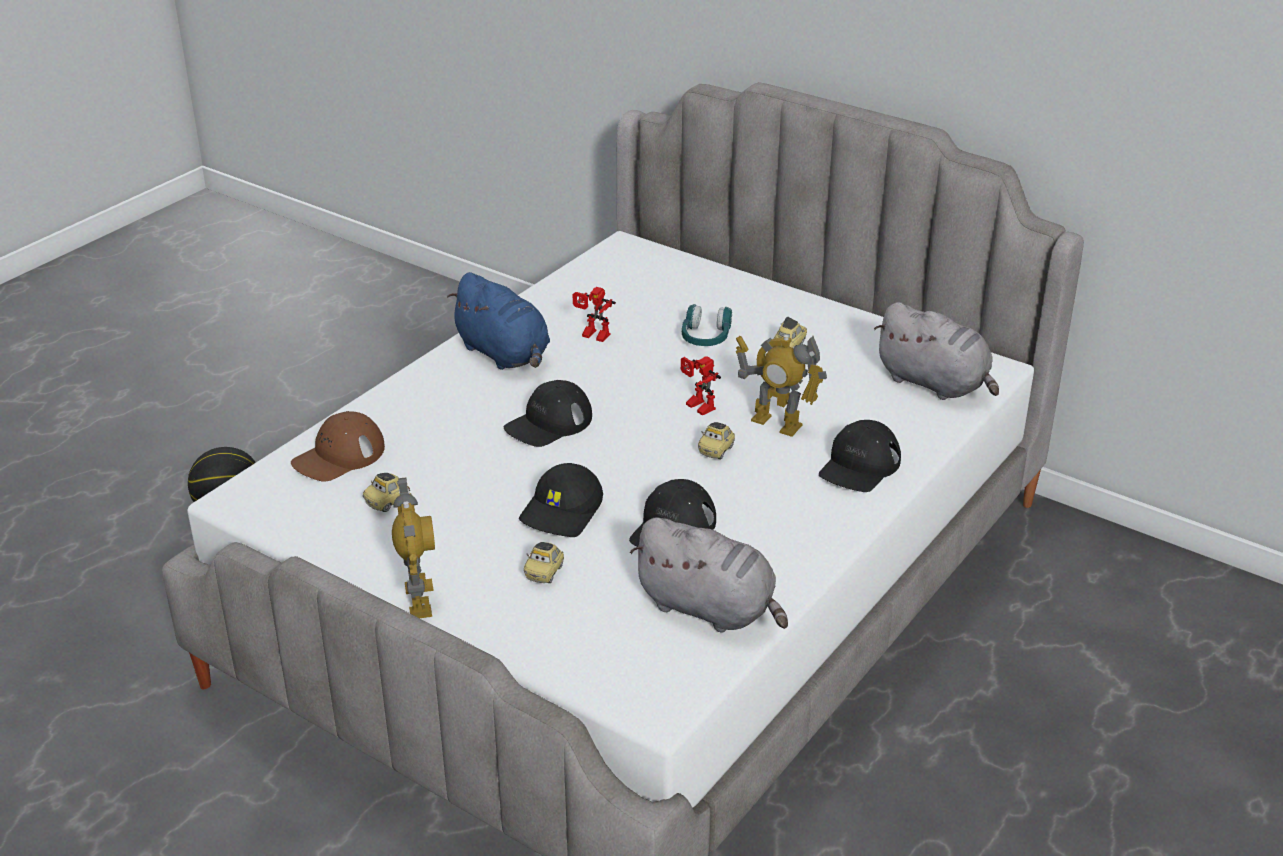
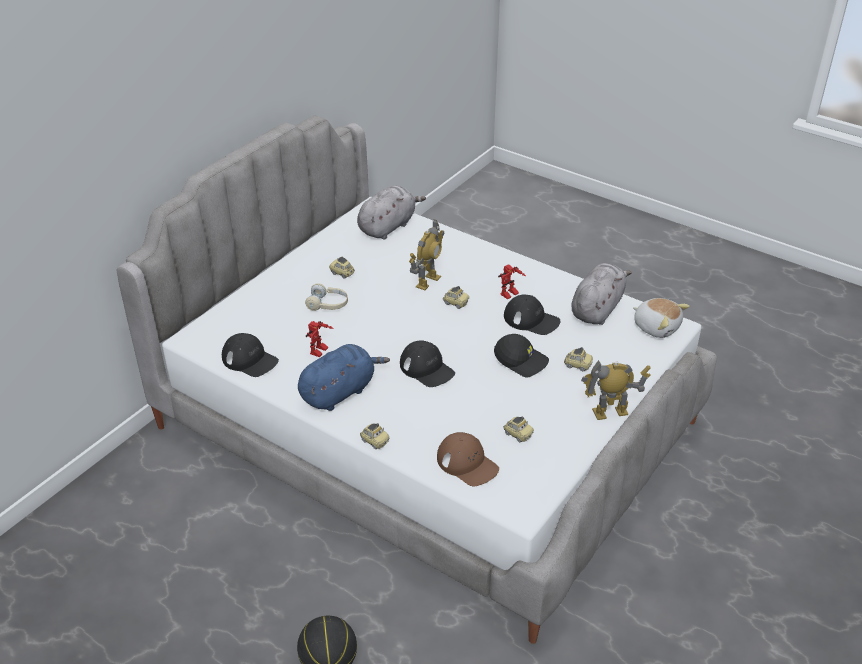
camera: 90 degrees left, 5 degrees up
toy robot [681,356,721,415] -> toy robot moved to [498,265,526,300]
turquoise headphones [682,304,732,346] -> beige headphones [305,283,348,311]
black cap [819,420,901,492] -> black cap moved to [222,333,279,377]
none -> toy car [360,423,389,449]
none -> plush toy [633,298,690,338]

